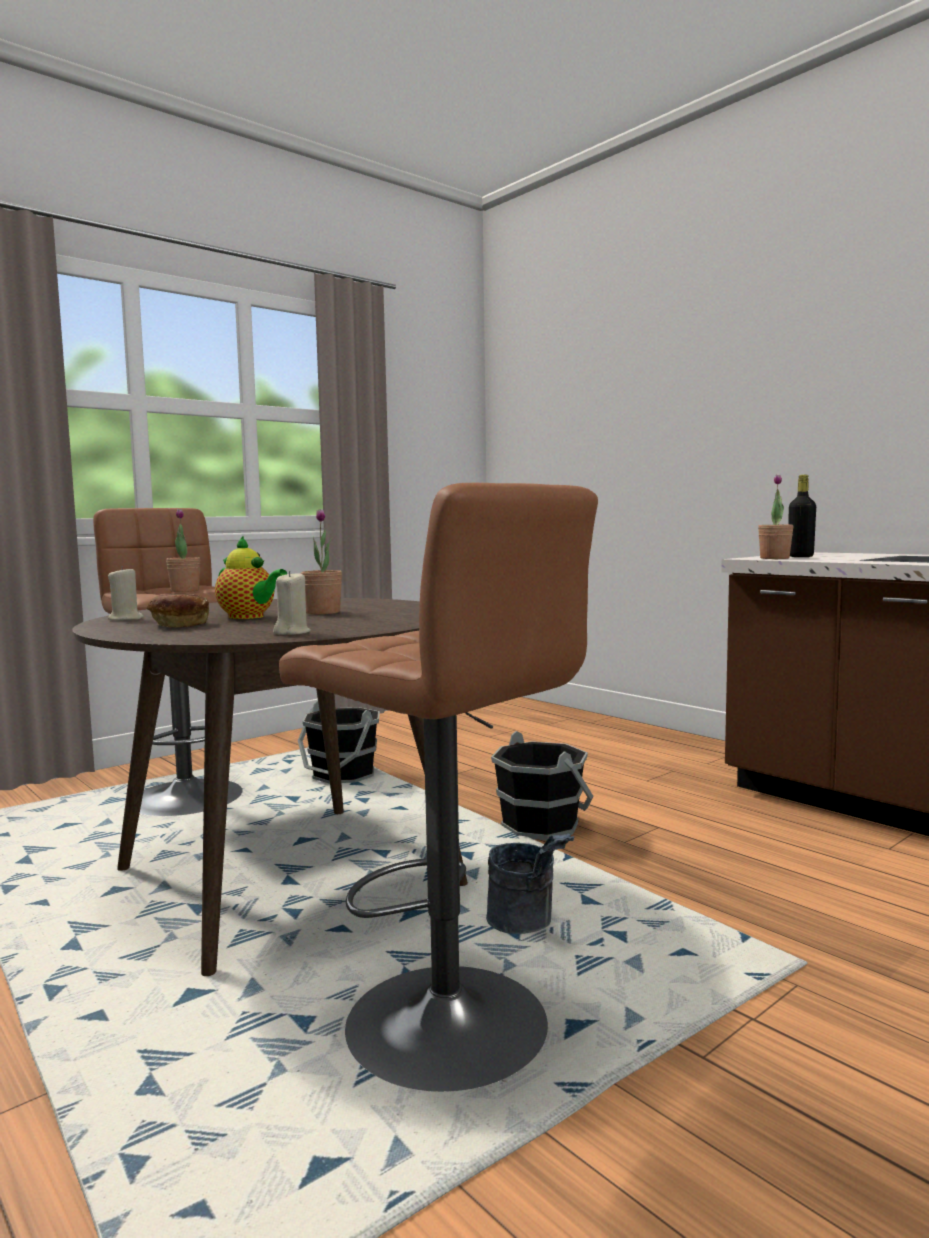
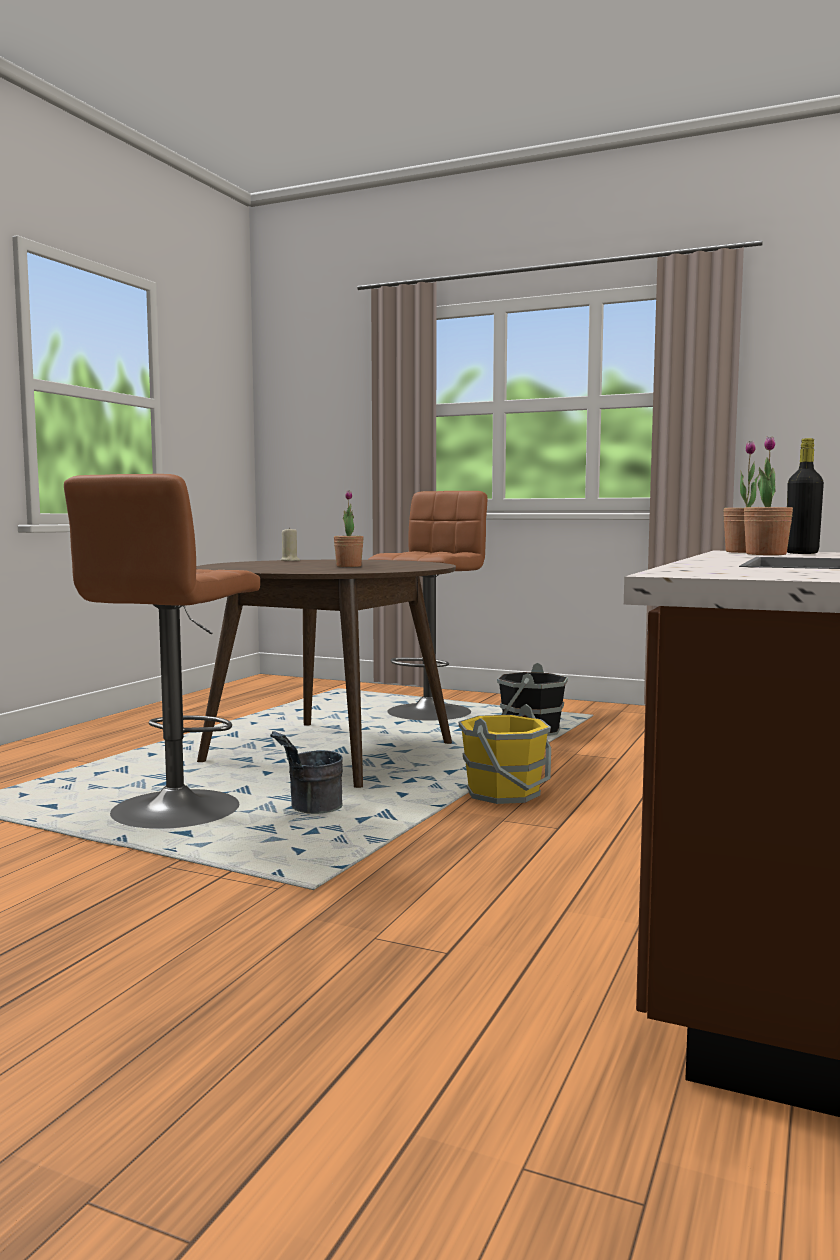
camera: 65 degrees right, 0 degrees up
bread [146,594,209,628] -> none
potted plant [166,509,200,592] -> potted plant moved to [744,436,793,555]
teapot [215,536,287,619] -> none
beige candle [273,571,311,635] -> none
black bucket [491,731,594,841] -> yellow bucket [458,704,551,804]

